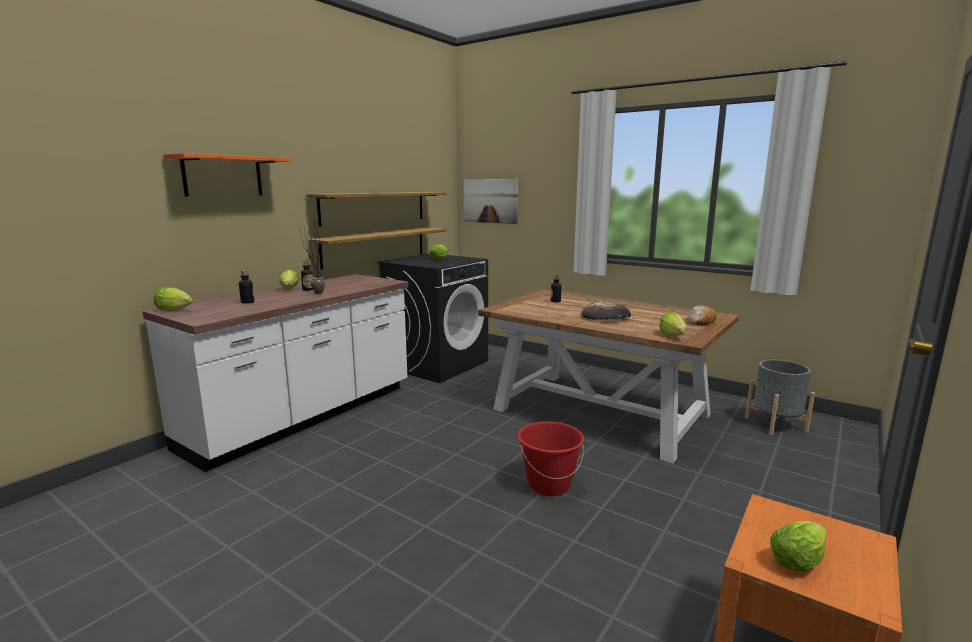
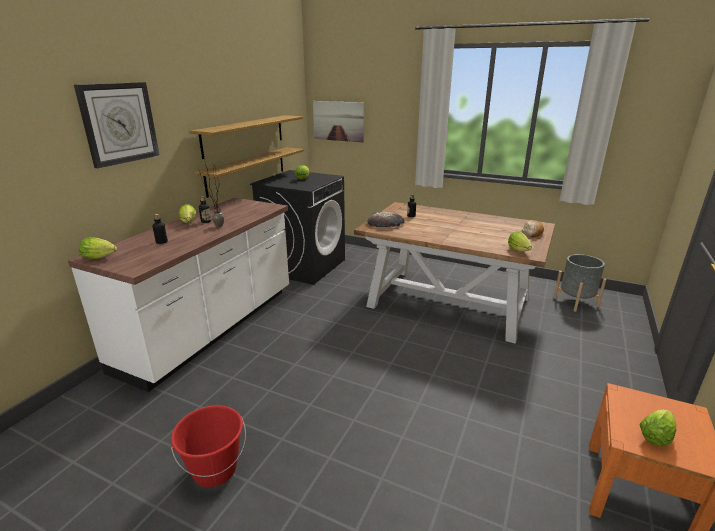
camera: 10 degrees left, 10 degrees up
orange shelf [163,153,291,197] -> wall clock [74,82,159,168]
red bucket [518,421,584,496] -> red bucket moved to [171,405,246,488]
bread [581,301,631,320] -> bread moved to [368,211,404,227]

